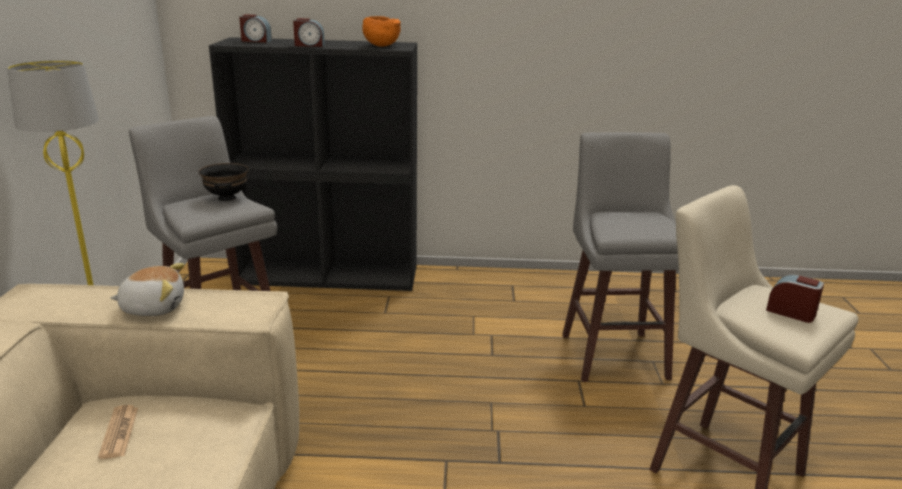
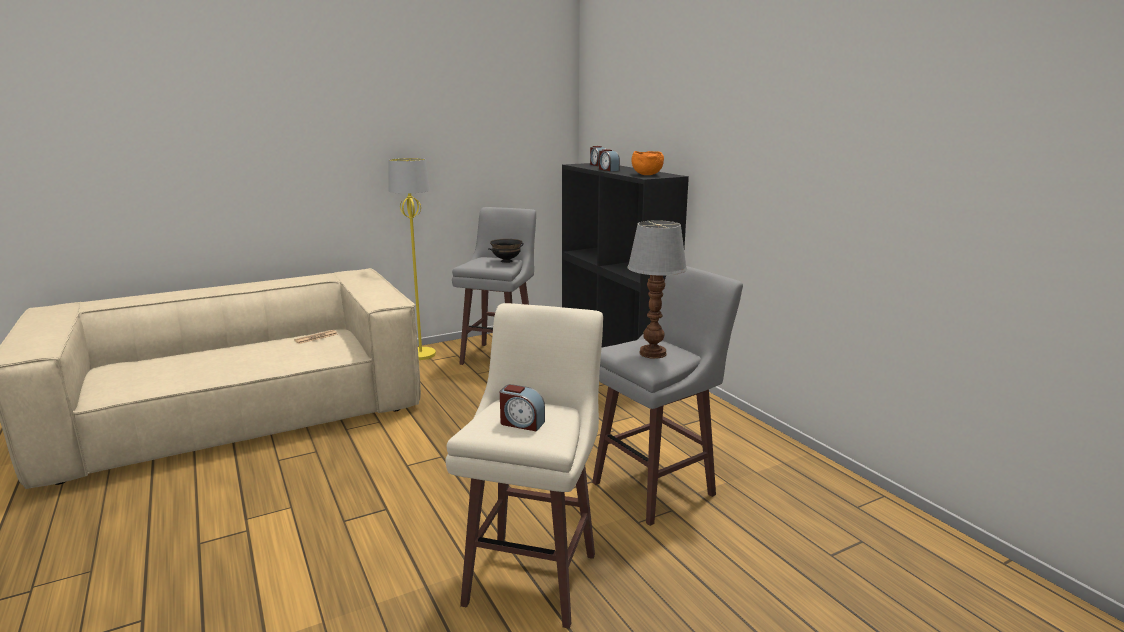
camera: 60 degrees right, 5 degrees down
plush toy [110,263,185,316] -> none
alarm clock [766,274,824,323] -> alarm clock turned 105 degrees clockwise [500,384,545,432]
none -> table lamp [627,220,687,359]

